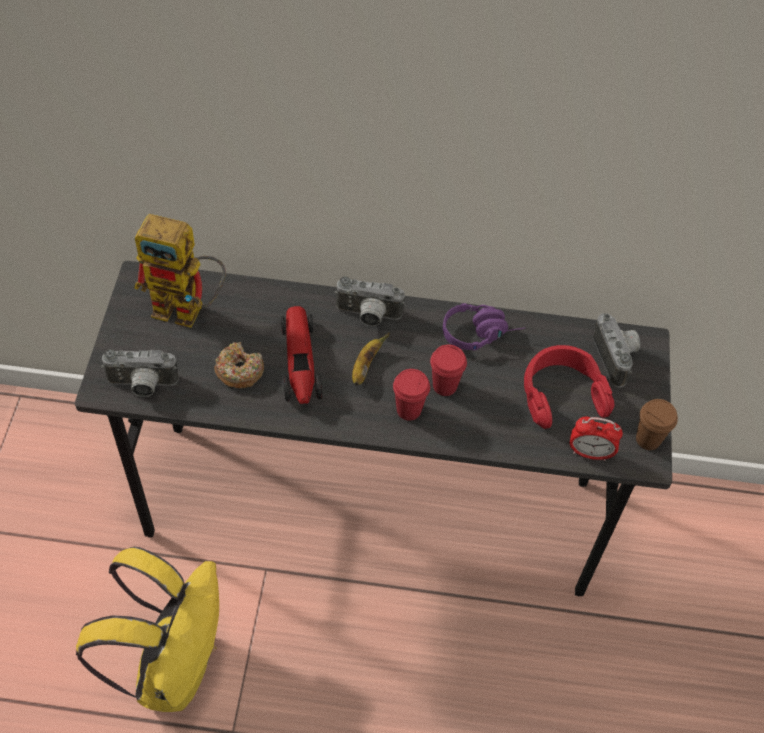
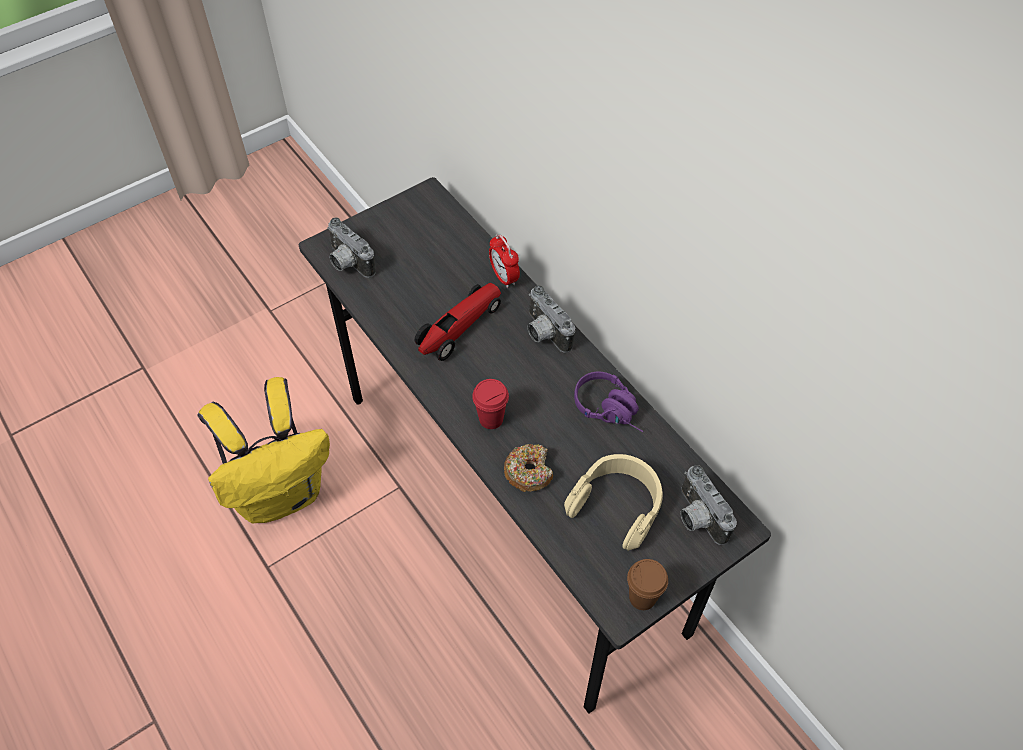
camera: 50 degrees right, 0 degrees up
toy robot [134,214,226,328] -> none
donut [214,342,264,388] -> donut moved to [504,444,553,492]
banana [352,333,389,385] -> none
red cup [430,345,467,396] -> none
red headphones [524,345,614,429] -> beige headphones [564,454,663,551]
alarm clock [570,416,623,461] -> alarm clock moved to [489,234,520,288]
camera [593,313,640,387] -> camera turned 120 degrees clockwise [680,465,737,545]

